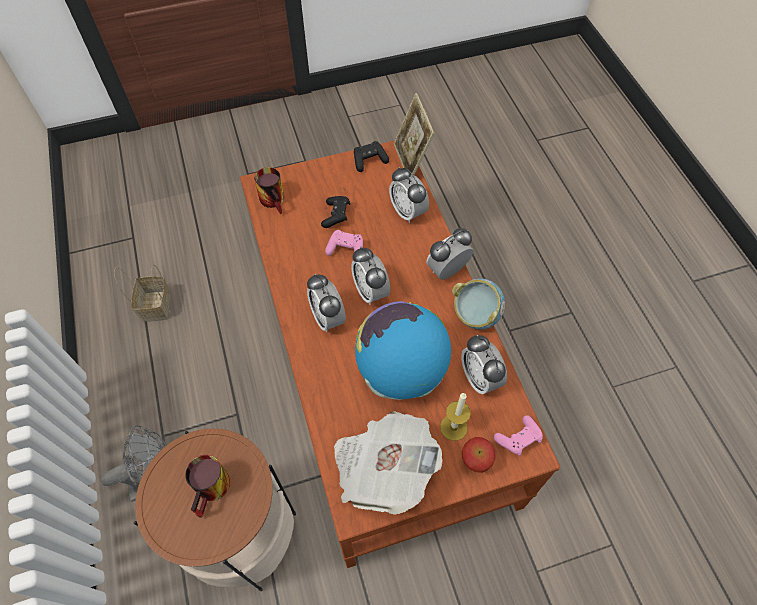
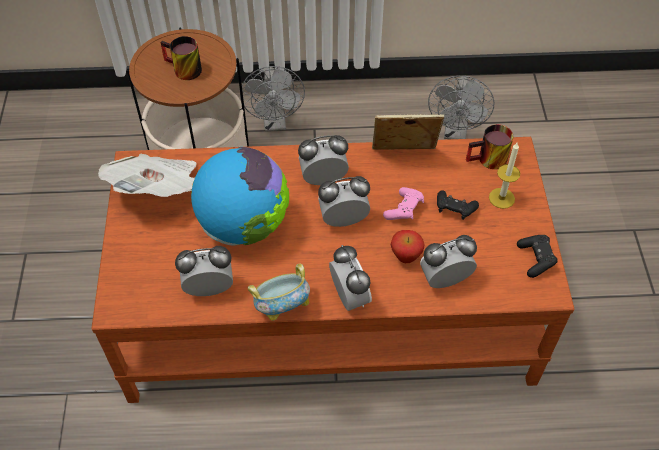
camera: 105 degrees right, 5 degrees down
basket [114,265,170,321] -> grey fan [428,76,495,139]
picture frame [393,93,435,175] -> picture frame moved to [372,114,444,150]
candle [440,393,471,441] -> candle moved to [489,143,520,209]
apple [462,437,495,473] -> apple moved to [391,230,424,263]
pink game controller [494,415,543,456] -> none

